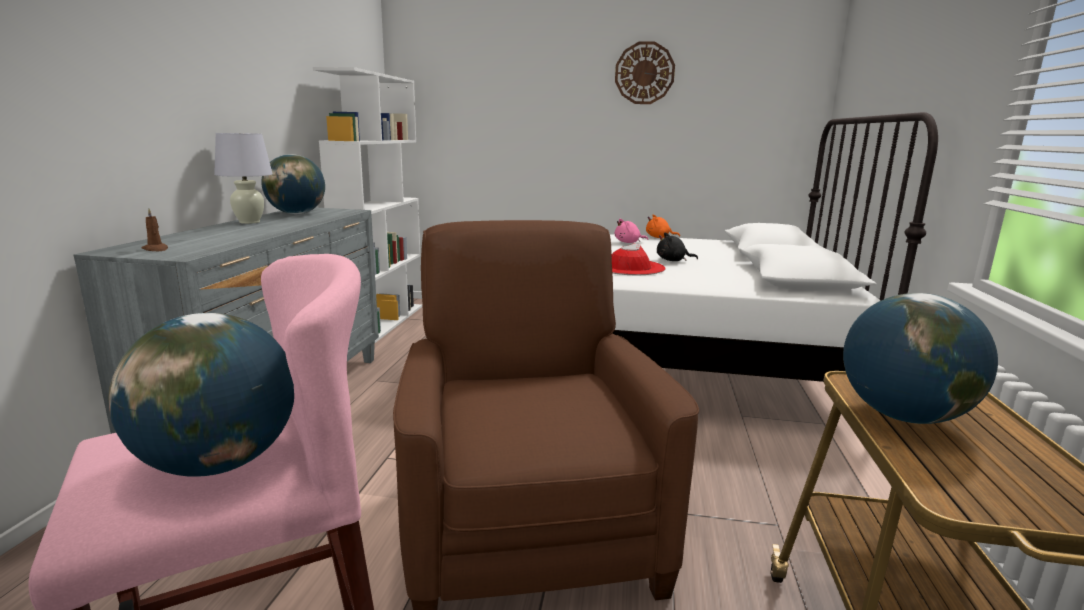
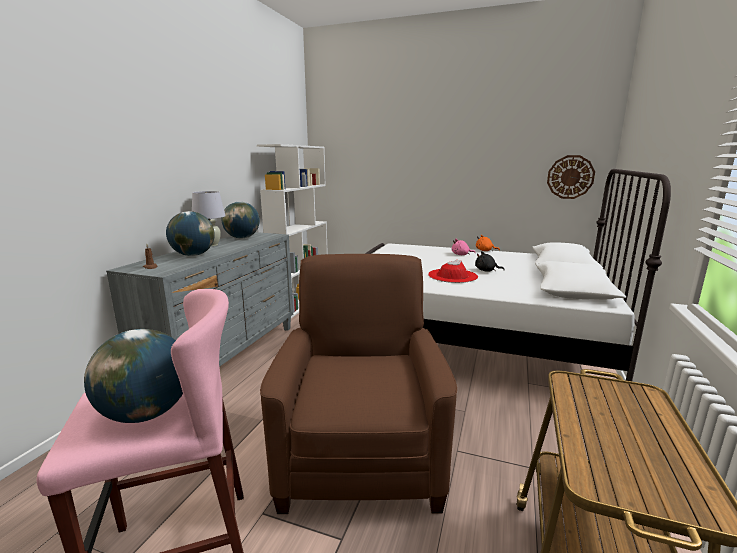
camera: 10 degrees right, 0 degrees up
wall clock [615,41,675,104] -> wall clock moved to [547,155,595,199]
globe [843,293,998,424] -> globe moved to [166,211,215,256]

